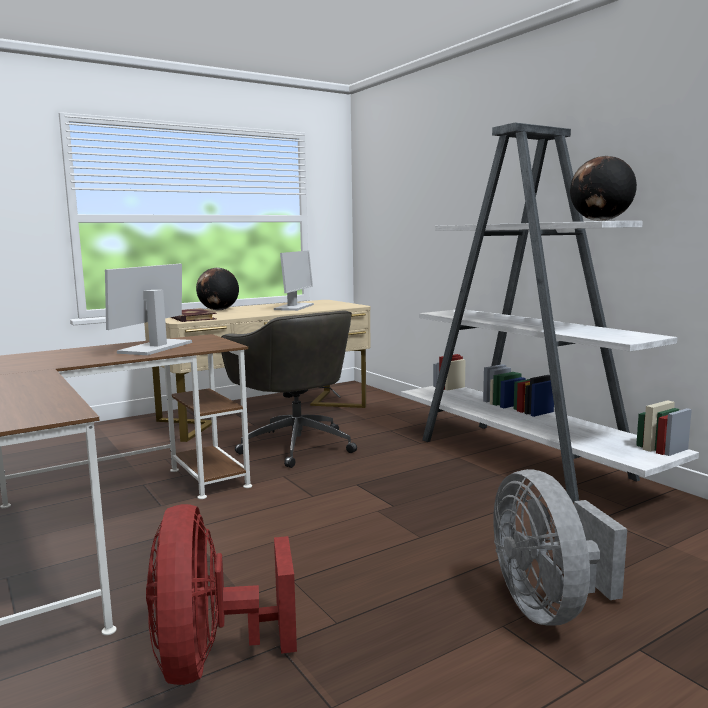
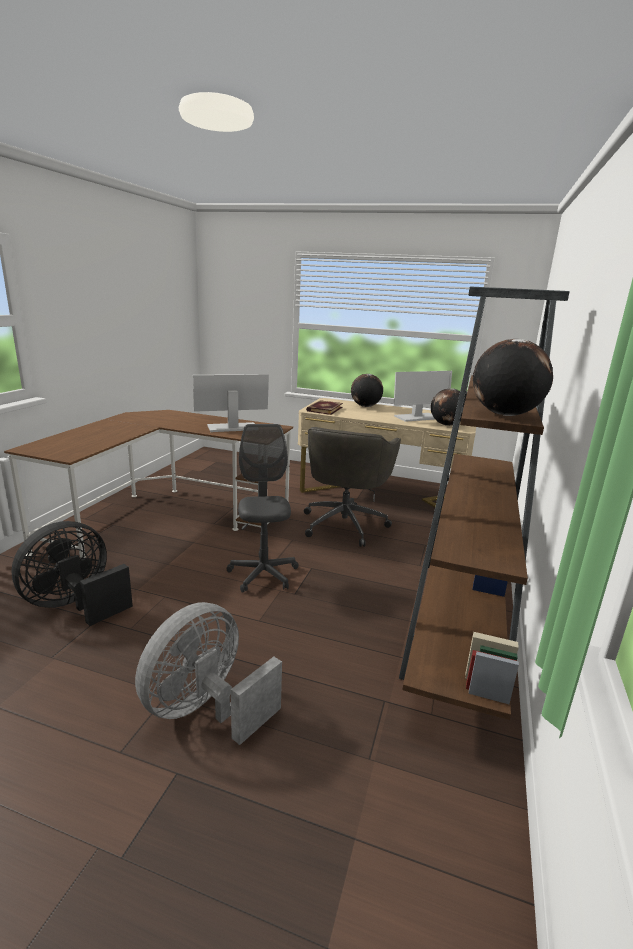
camera: 50 degrees right, 10 degrees up
red fan [146,504,297,685] -> black fan [11,521,133,626]
white bookcase [401,123,699,503] -> brown bookcase [399,286,570,720]
none -> grey office chair [227,424,299,593]
none -> globe [431,388,466,426]

